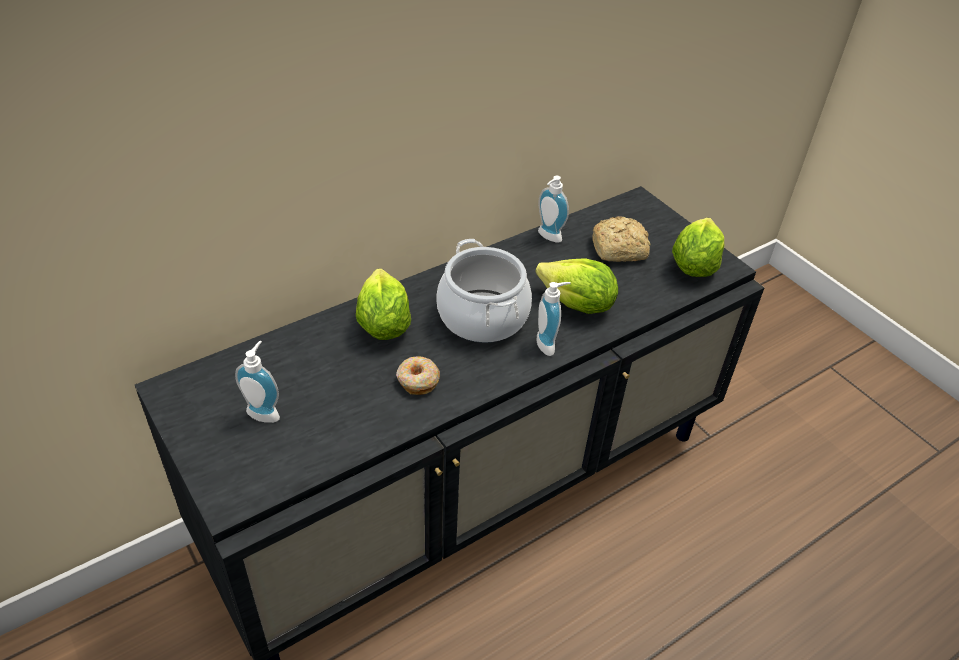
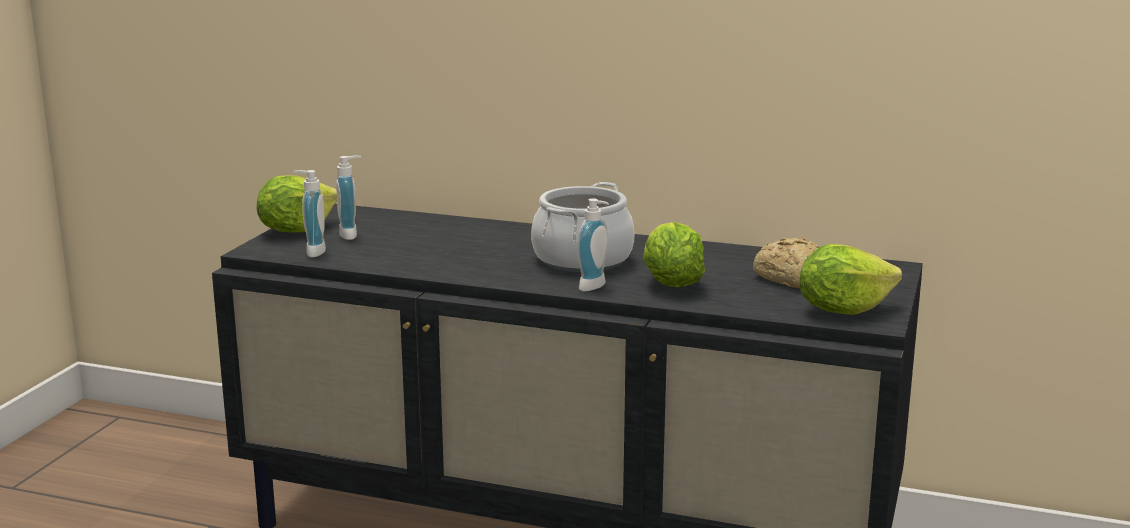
camera: 55 degrees right, 25 degrees down
lettuce [356,269,411,340] -> lettuce moved to [257,176,337,232]
donut [396,356,440,395] -> none
soap dispenser [538,176,569,243] -> soap dispenser moved to [293,170,326,257]

